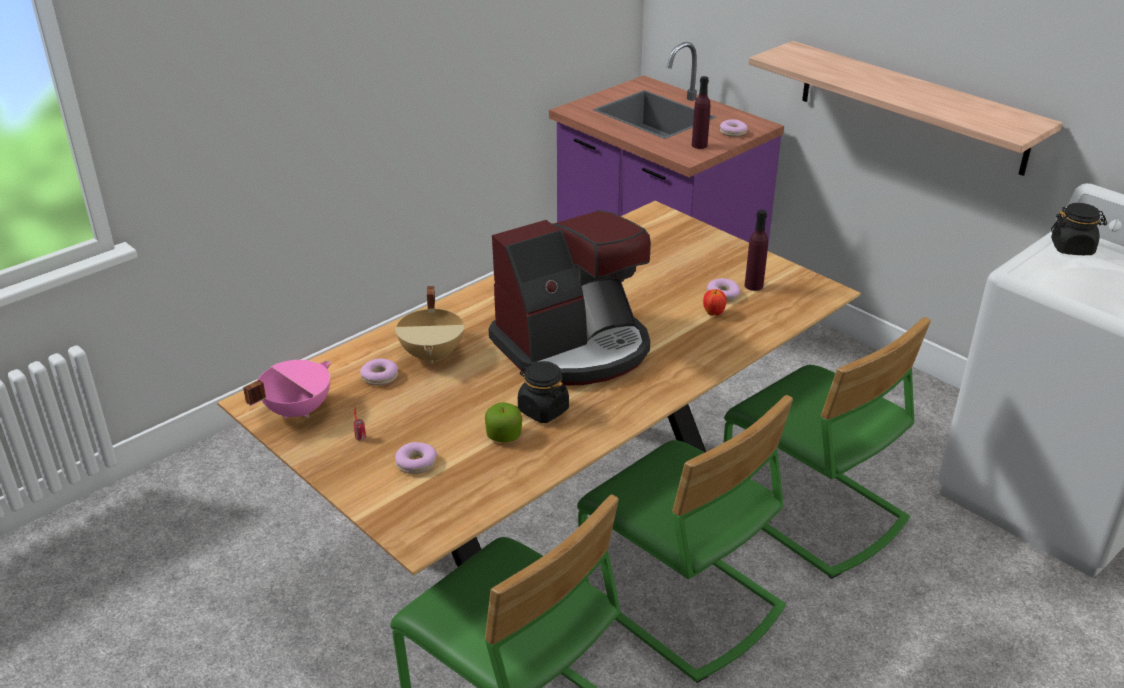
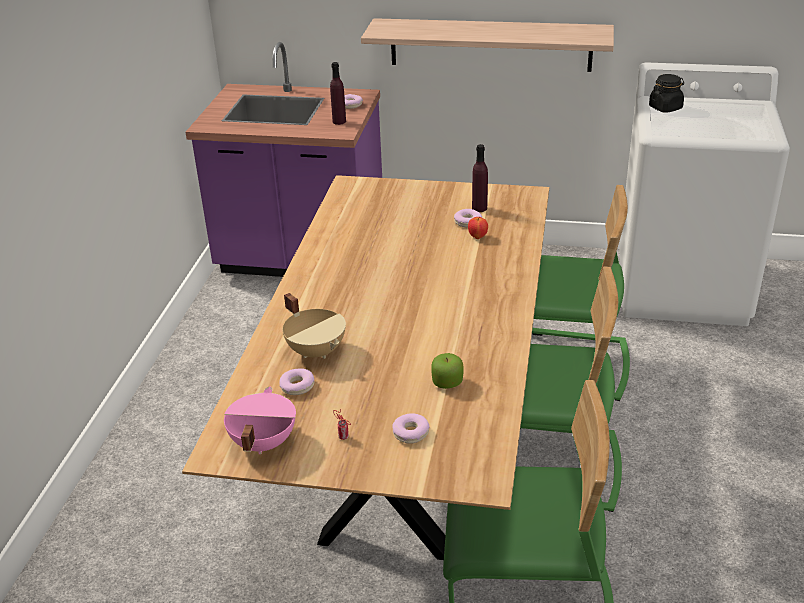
camera: 35 degrees left, 0 degrees up
coffee machine [489,210,651,386] -> none
black jar [518,361,569,423] -> none

